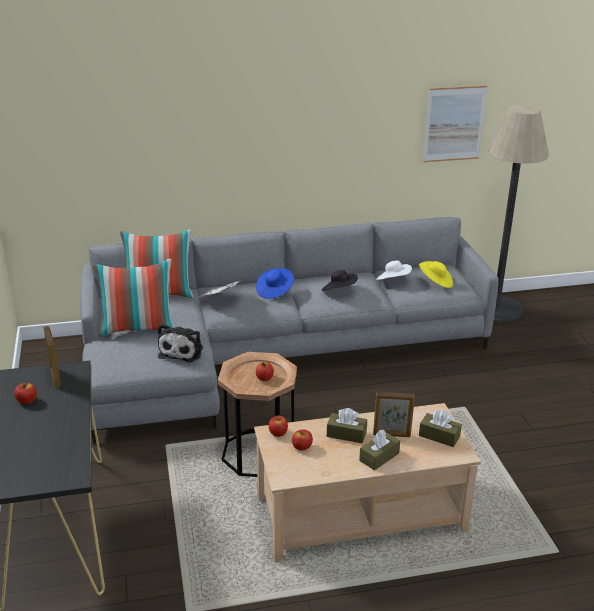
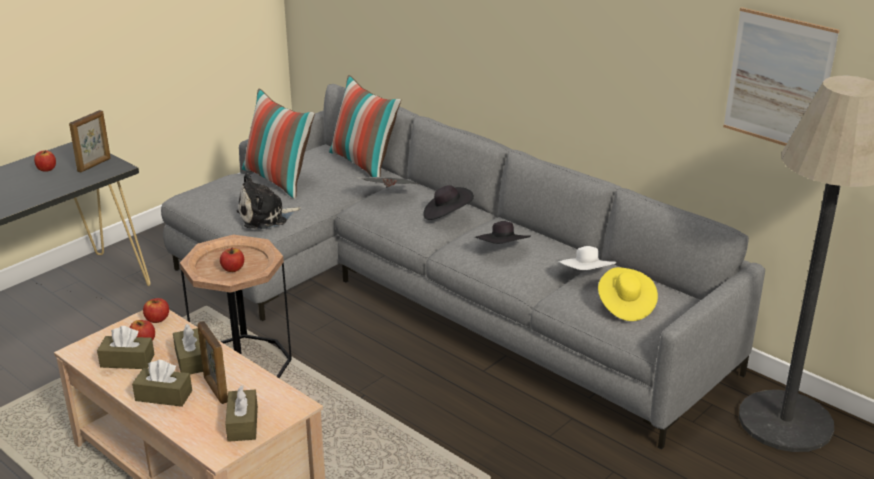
camera: 55 degrees right, 0 degrees up
blue hat [256,268,294,299] -> black hat [423,185,474,220]
none -> brown tissue box [97,326,155,369]

